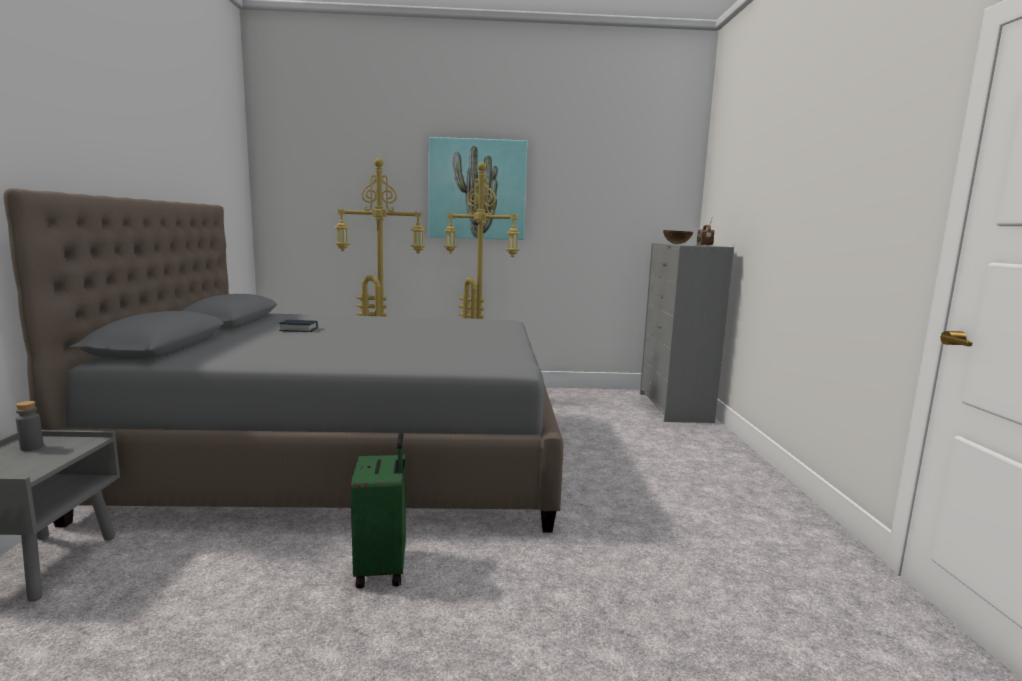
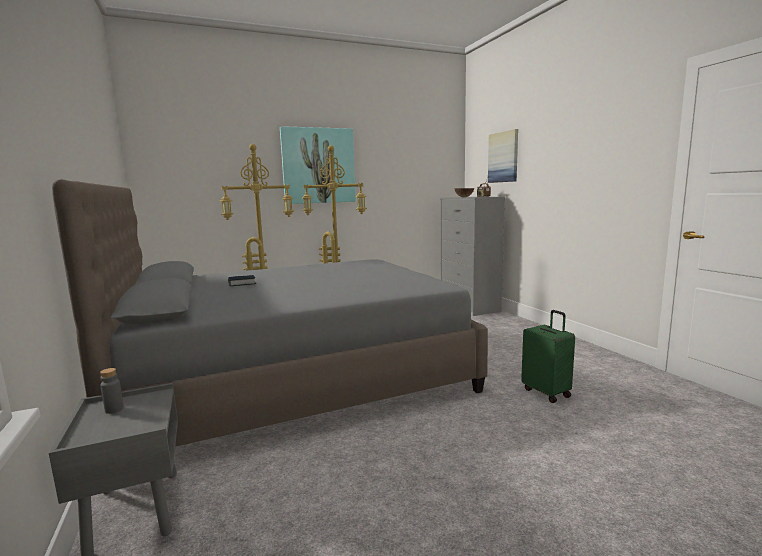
camera: 20 degrees left, 0 degrees up
green suitcase [351,433,406,589] -> green suitcase moved to [521,310,575,403]
none -> picture [488,129,518,183]

